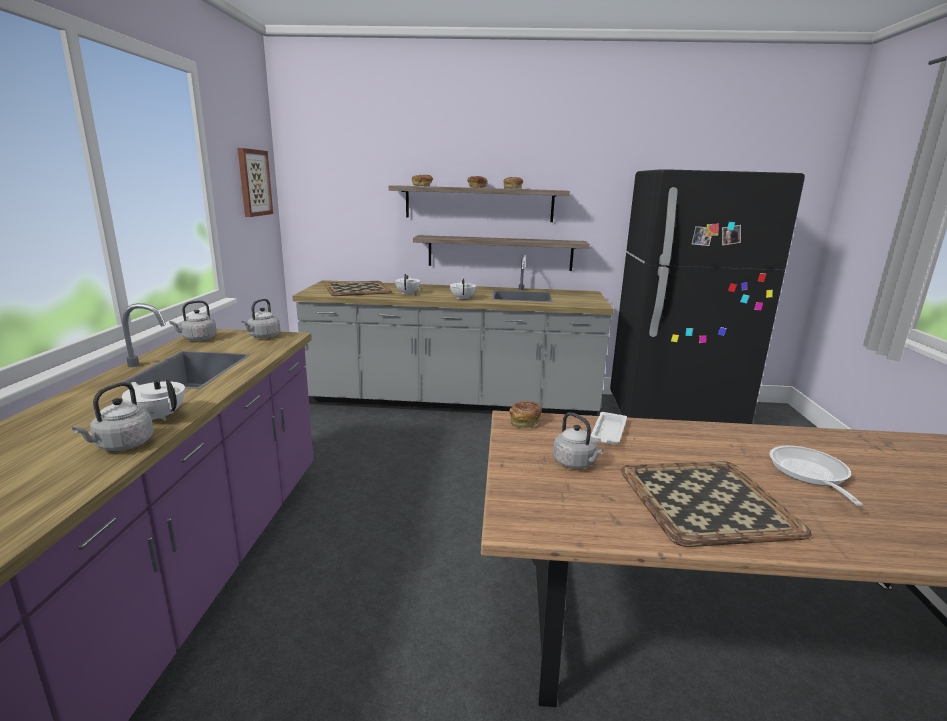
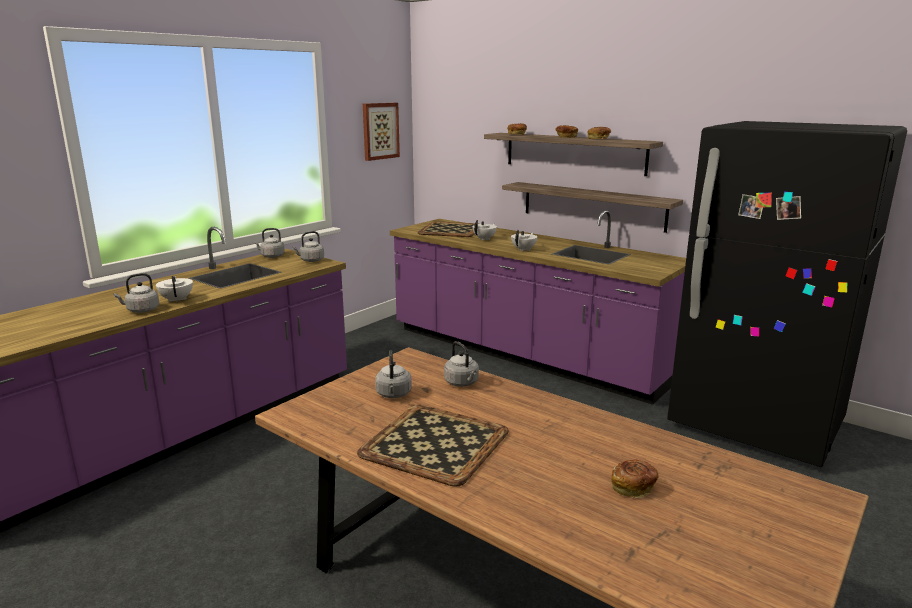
camera: 35 degrees right, 0 degrees up
grey counter [292,255,614,416] -> purple counter [390,210,686,405]
bread [509,401,542,428] -> bread moved to [611,460,659,498]
white tray [591,412,627,445] -> grey kettle [444,341,479,387]
frying pan [769,446,863,506] -> none

